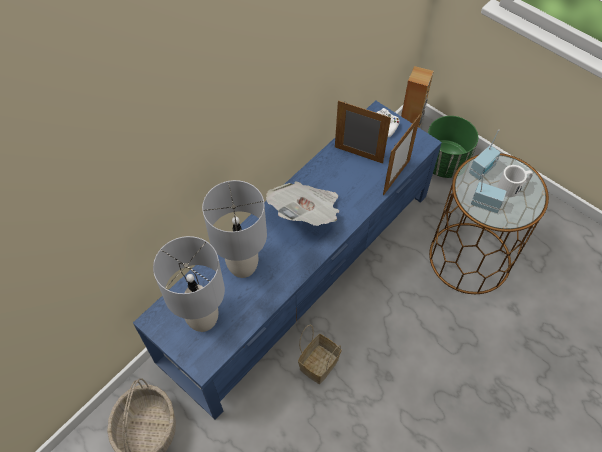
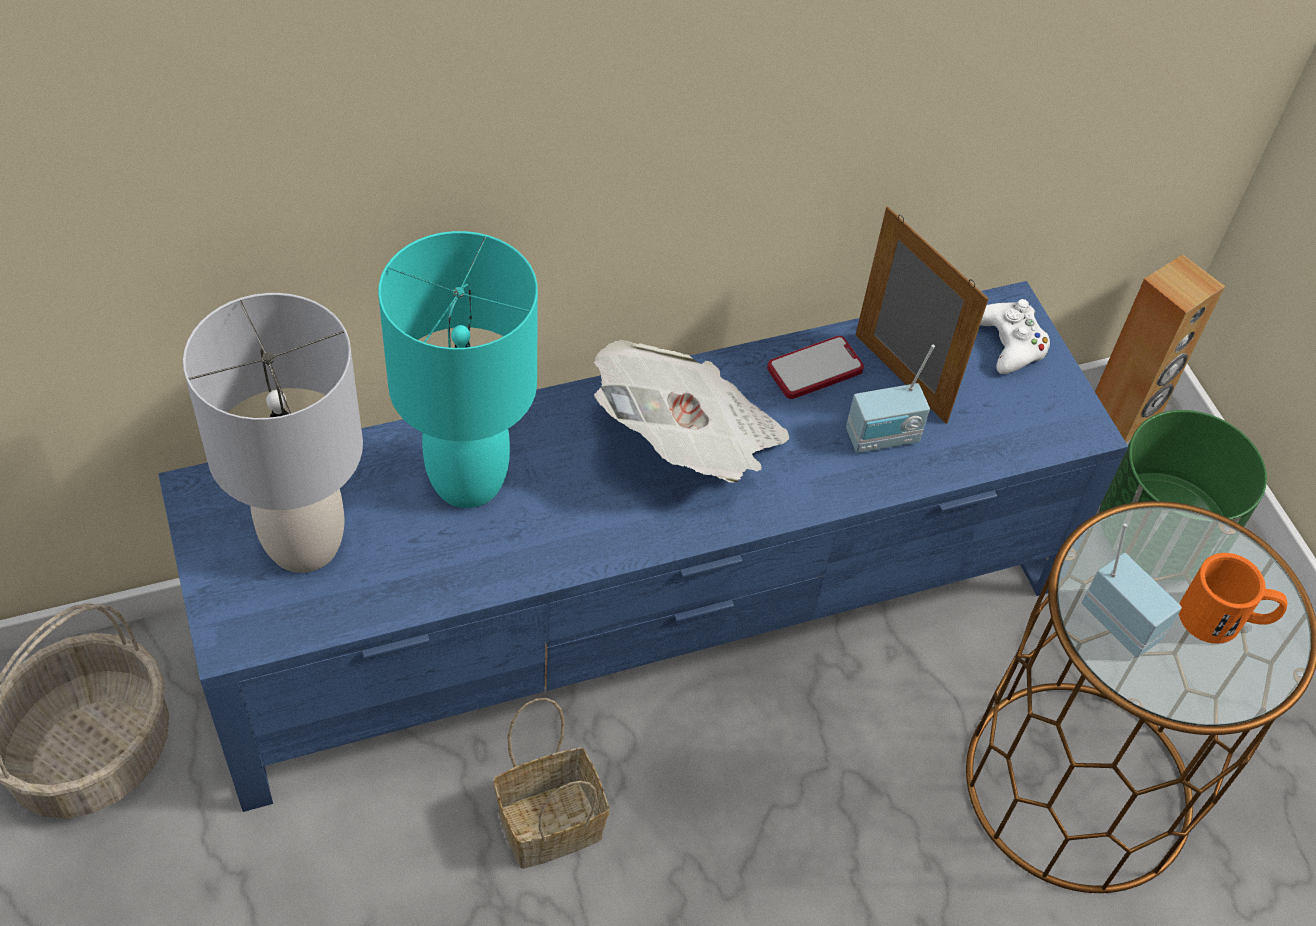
camera: 25 degrees right, 5 degrees down
grey table lamp [202,180,267,278] -> turquoise table lamp [378,231,538,508]
picture frame [383,115,420,196] -> none
radio [469,129,501,180] -> radio moved to [846,345,935,453]
white mug [498,165,533,197] -> orange mug [1179,553,1287,644]
none -> phone [767,336,864,399]

